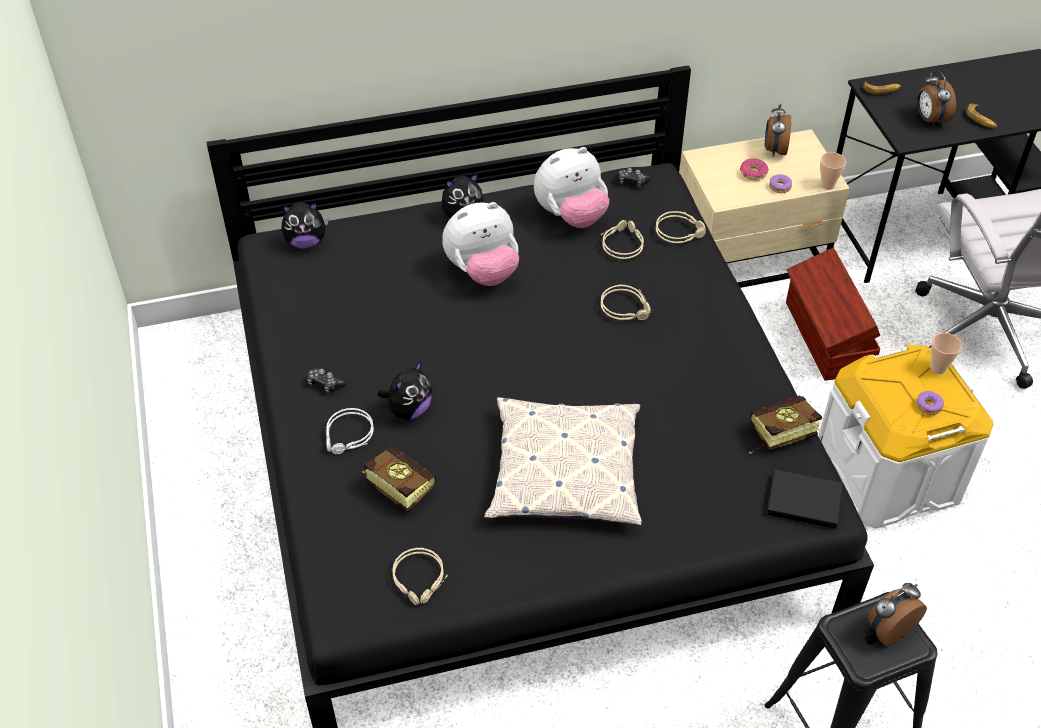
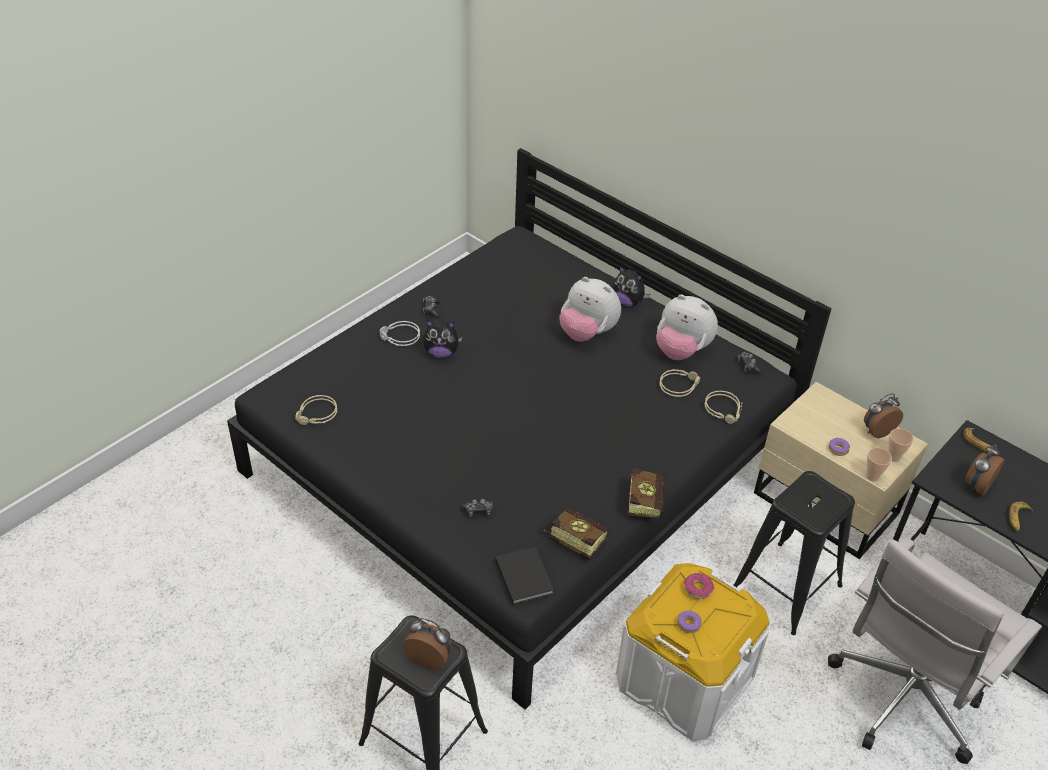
camera: 55 degrees right, 5 degrees down
plush toy [282,202,329,249] -> none
book [362,446,436,513] -> book moved to [628,467,665,518]
pillow [484,397,642,526] -> none
beige headphones [601,285,651,320] -> none
donut [740,159,769,181] -> donut moved to [684,573,714,599]
brown storage box [786,247,880,381] -> black stool [733,471,855,635]
cup [930,333,962,374] -> cup moved to [888,428,914,462]
none -> game controller [462,499,494,517]

